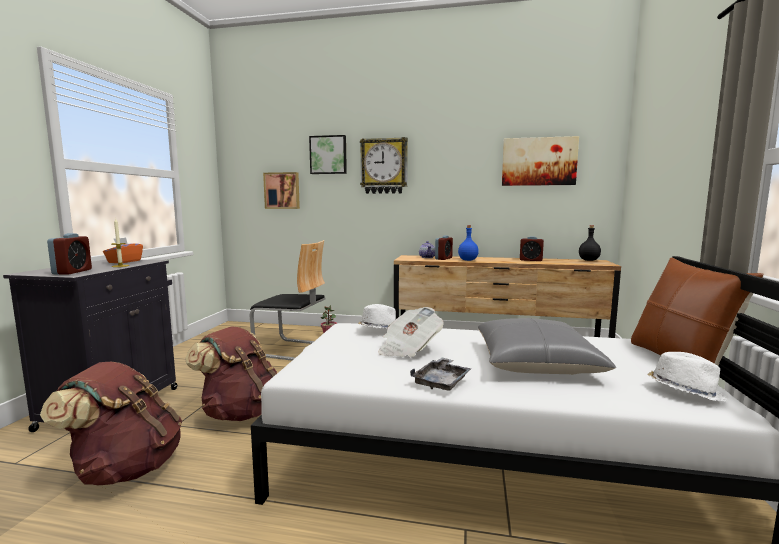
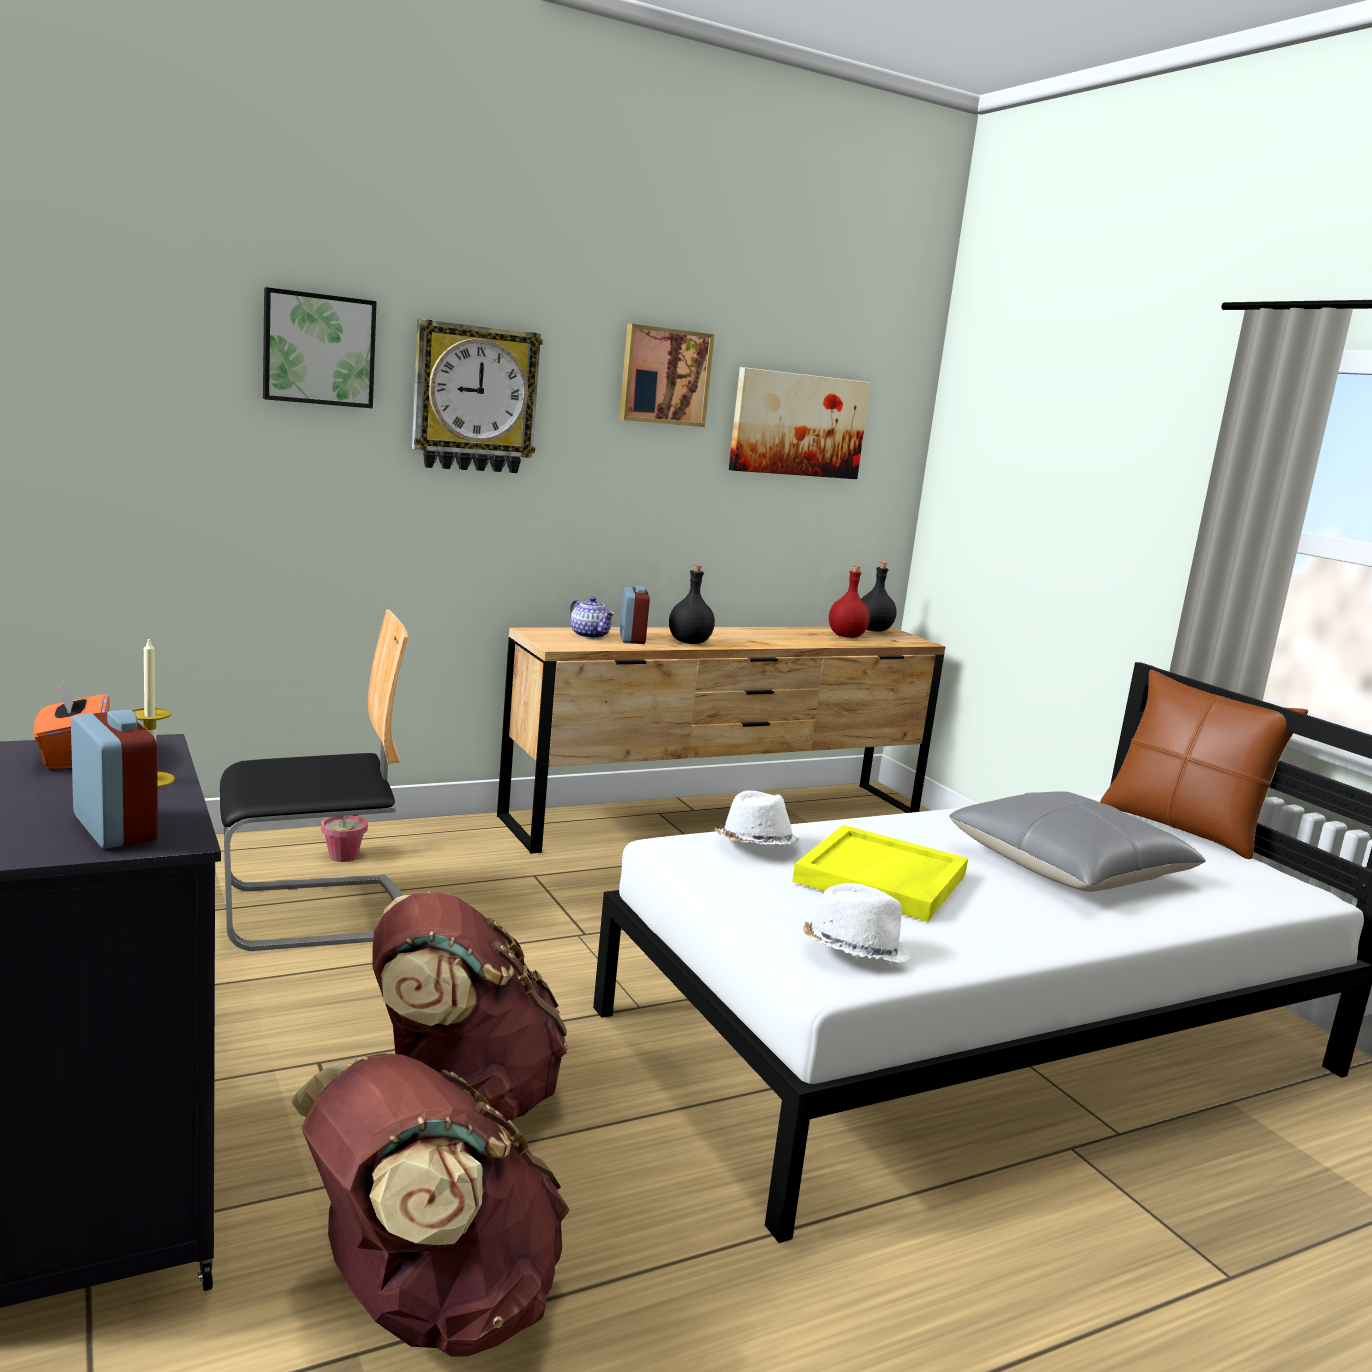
camera: 40 degrees left, 5 degrees up
picture [263,172,300,209] -> picture moved to [619,324,715,427]
newspaper [378,307,443,357] -> yellow tray [792,825,968,922]
grey tray [410,357,472,391] -> none
blue bottle [458,225,479,261] -> black bottle [669,565,715,644]
alarm clock [520,236,544,261] -> none
white hat [647,352,726,402] -> white hat moved to [803,883,911,963]
none -> red bottle [829,565,870,638]

